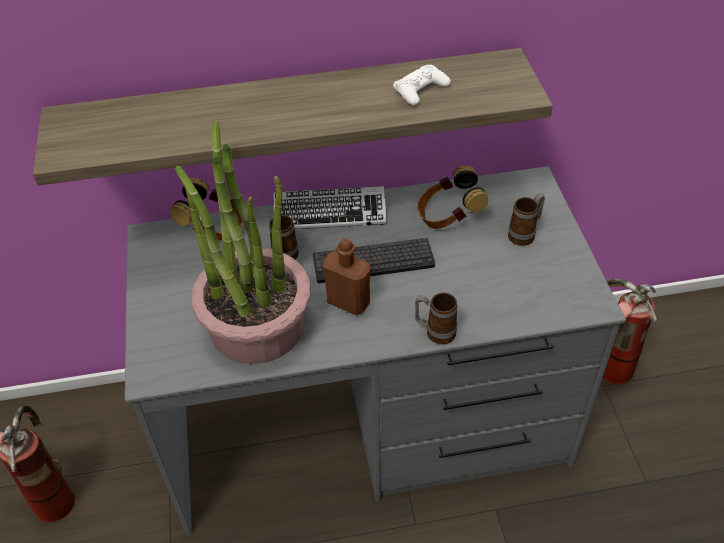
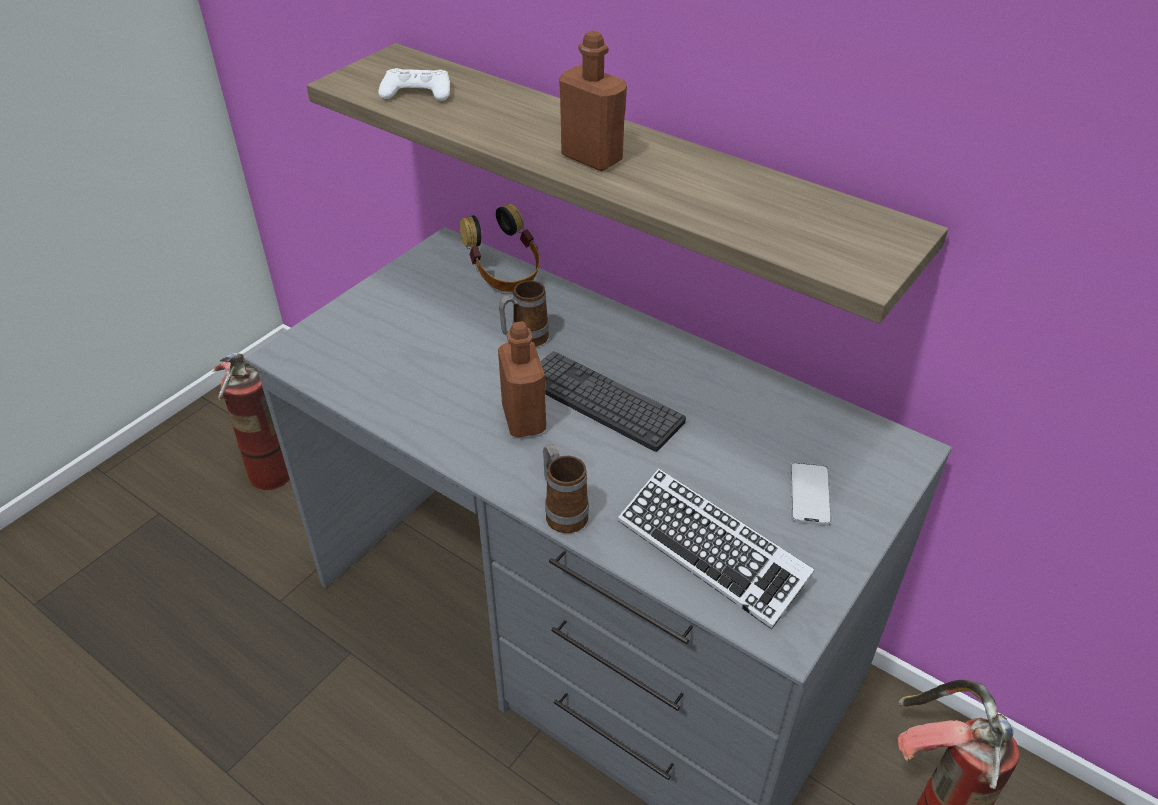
camera: 45 degrees right, 5 degrees down
potted plant [175,120,311,364] -> none
keyboard [273,186,387,230] -> keyboard moved to [618,468,815,629]
white game controller [393,65,451,105] -> white game controller moved to [378,68,450,101]
headphones [417,165,488,229] -> none
mug [508,193,545,246] -> phone [790,463,831,526]
none -> brown bottle [559,31,627,171]

